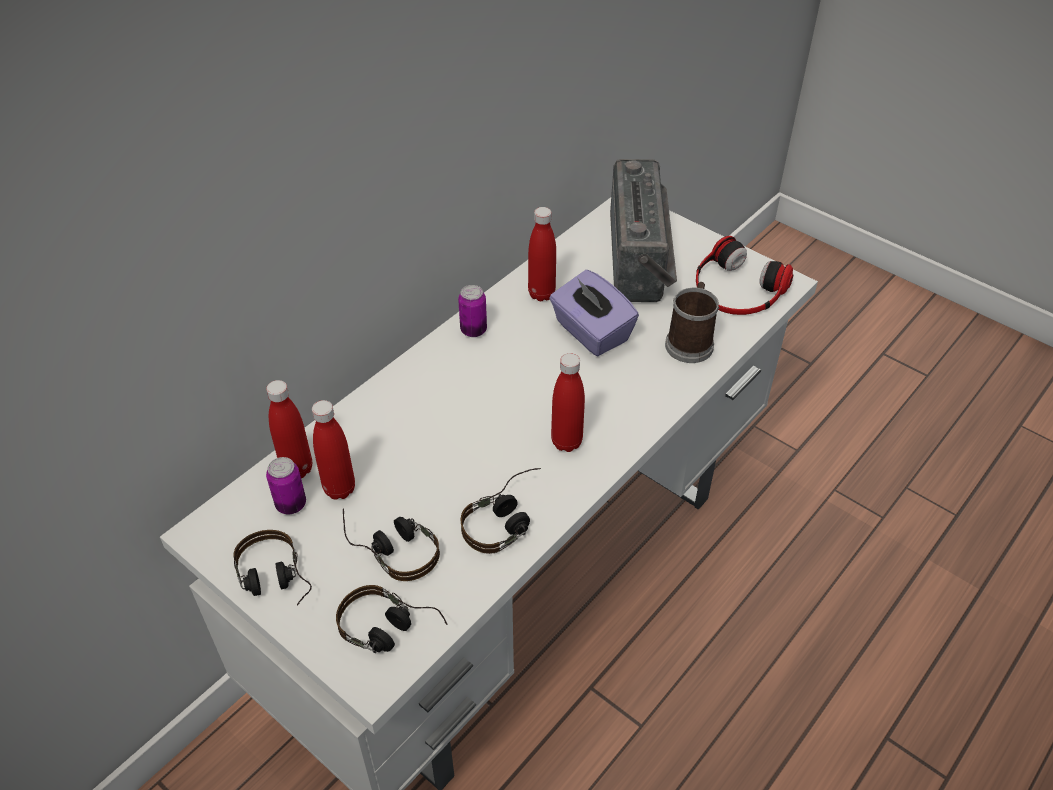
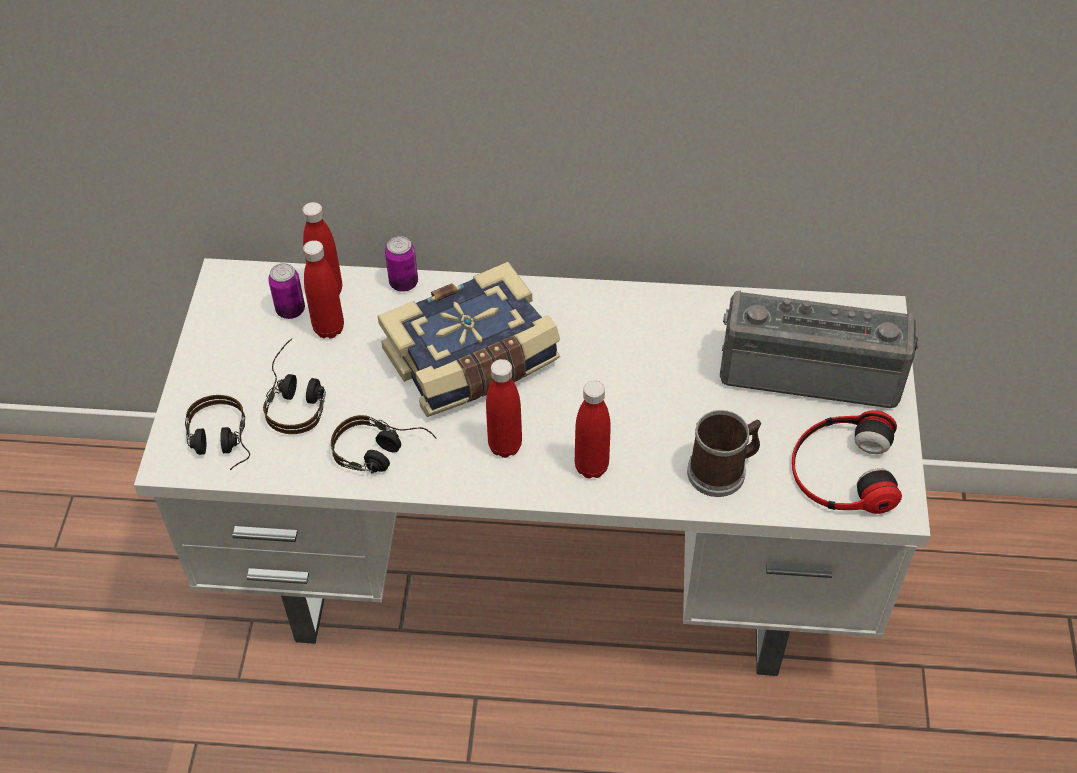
camera: 55 degrees right, 5 degrees up
headphones [233,530,312,606] -> none
can [458,285,487,337] -> can moved to [385,236,418,292]
red bottle [528,207,556,301] -> red bottle moved to [575,381,611,478]
purple tissue box [549,270,639,356] -> none
radio [610,159,677,302] -> radio turned 135 degrees counterclockwise [720,290,919,408]
none -> book [378,262,560,417]

